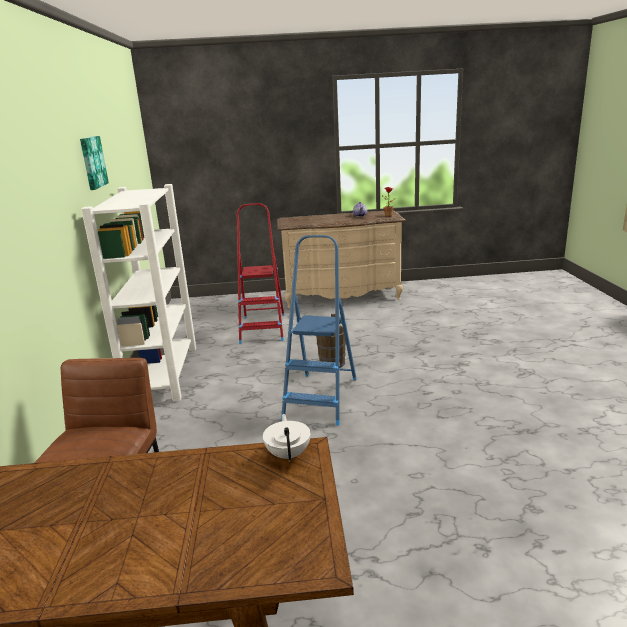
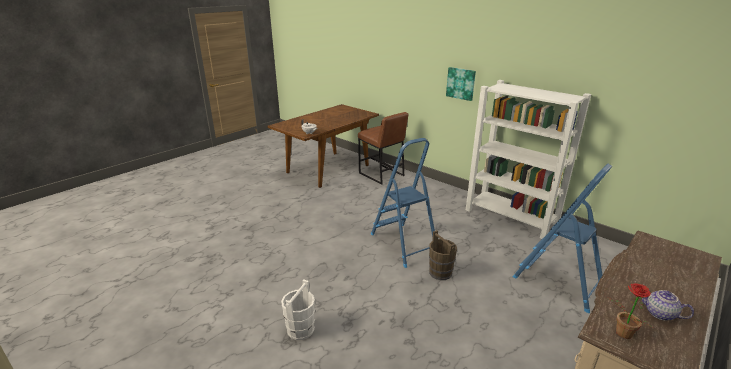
camera: 135 degrees right, 5 degrees up
picture [80,136,109,190] -> picture moved to [446,67,476,101]
red step ladder [237,203,284,344] -> blue step ladder [512,163,612,313]
none -> white bucket [281,279,315,340]

